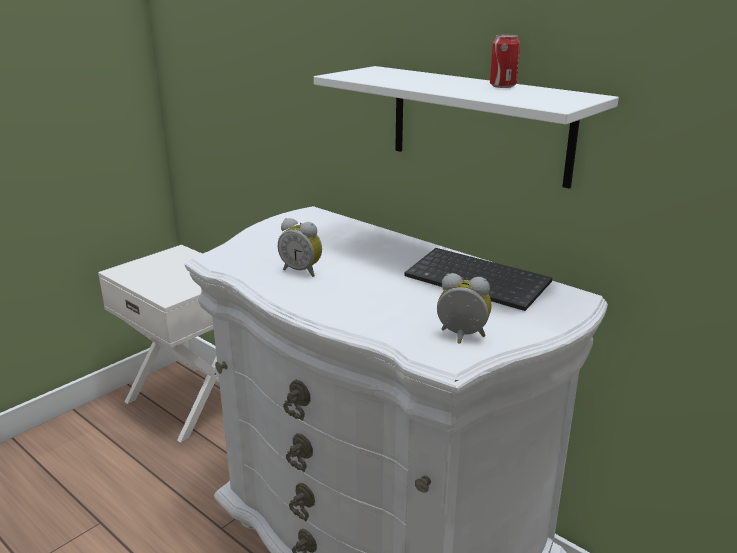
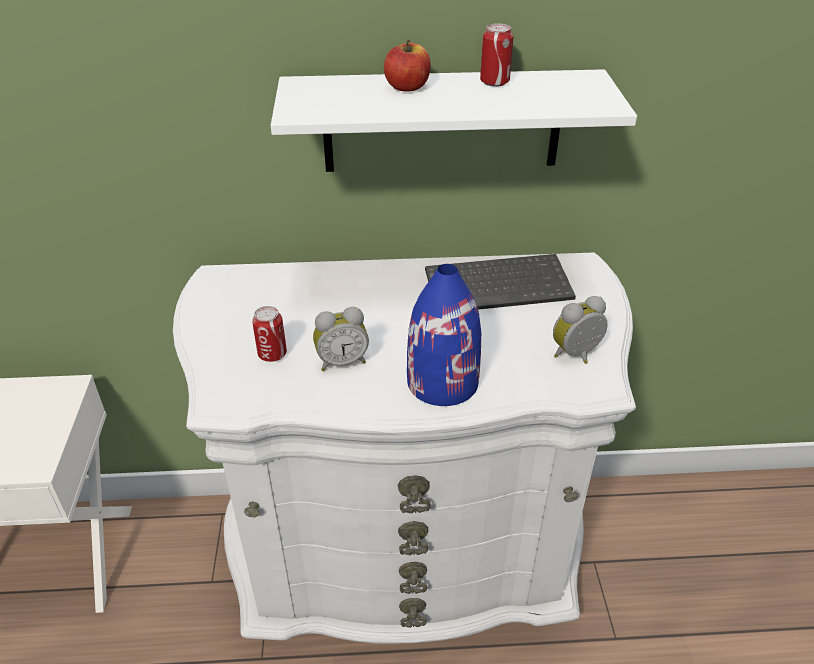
camera: 45 degrees left, 15 degrees up
none -> can [252,306,287,362]
none -> apple [384,40,431,92]
none -> blue vase [407,264,481,406]

